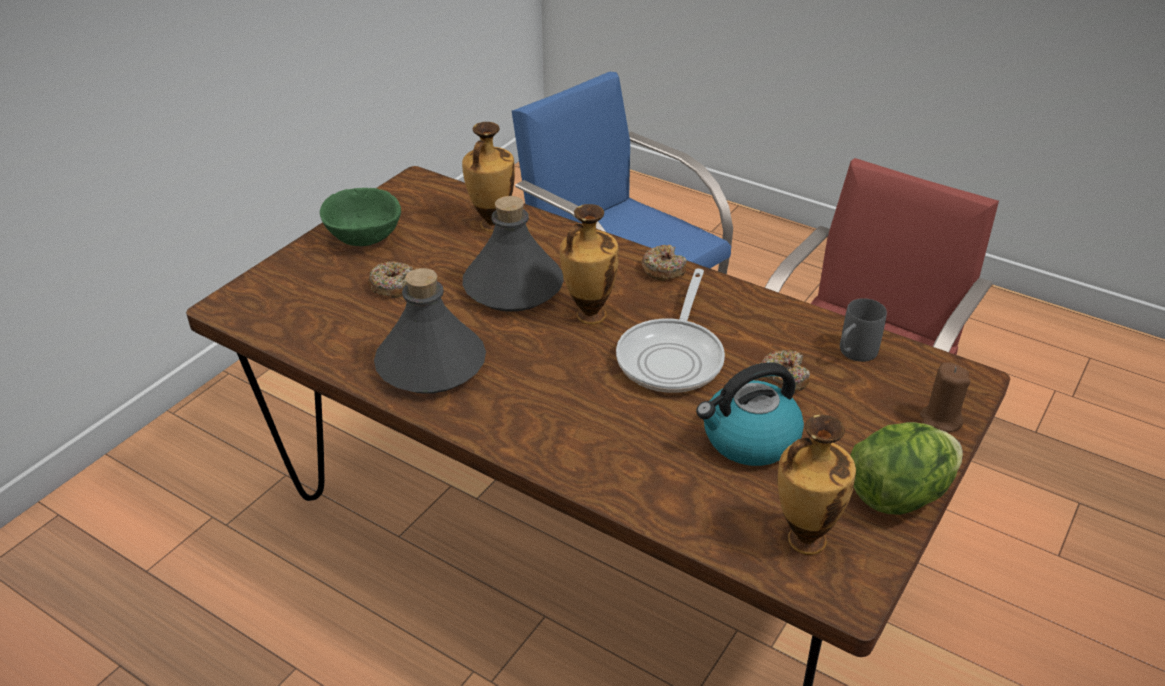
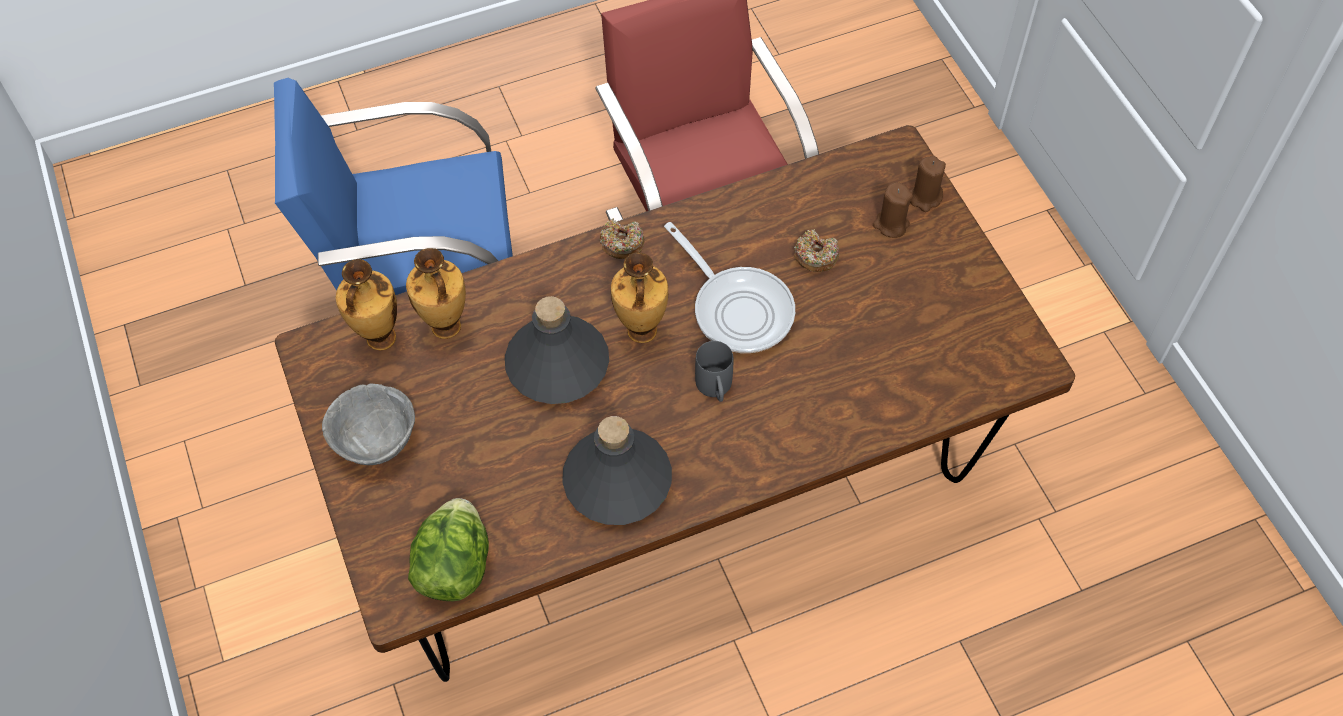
camera: 55 degrees left, 20 degrees up
green bowl [320,188,401,246] -> grey bowl [322,384,415,465]
donut [368,261,413,298] -> none
kettle [696,362,804,466] -> none
vase [778,414,856,555] -> vase moved to [336,259,397,351]
grey mug [840,298,887,362] -> grey mug moved to [695,341,733,402]
lettuce [850,422,963,515] -> lettuce moved to [408,498,489,601]
none -> brown candle [873,182,913,238]

